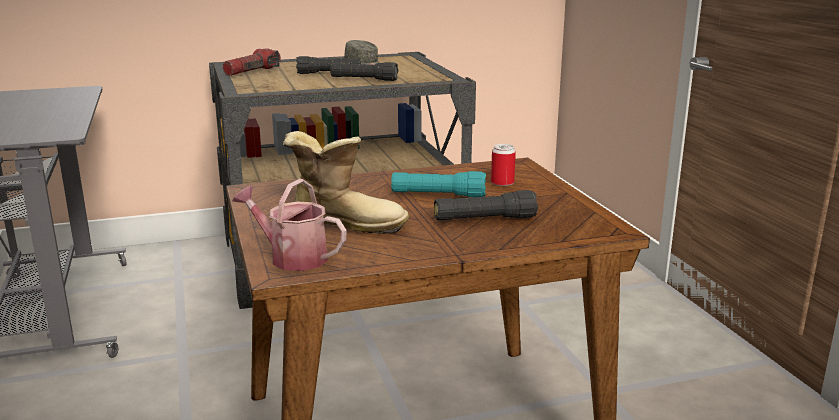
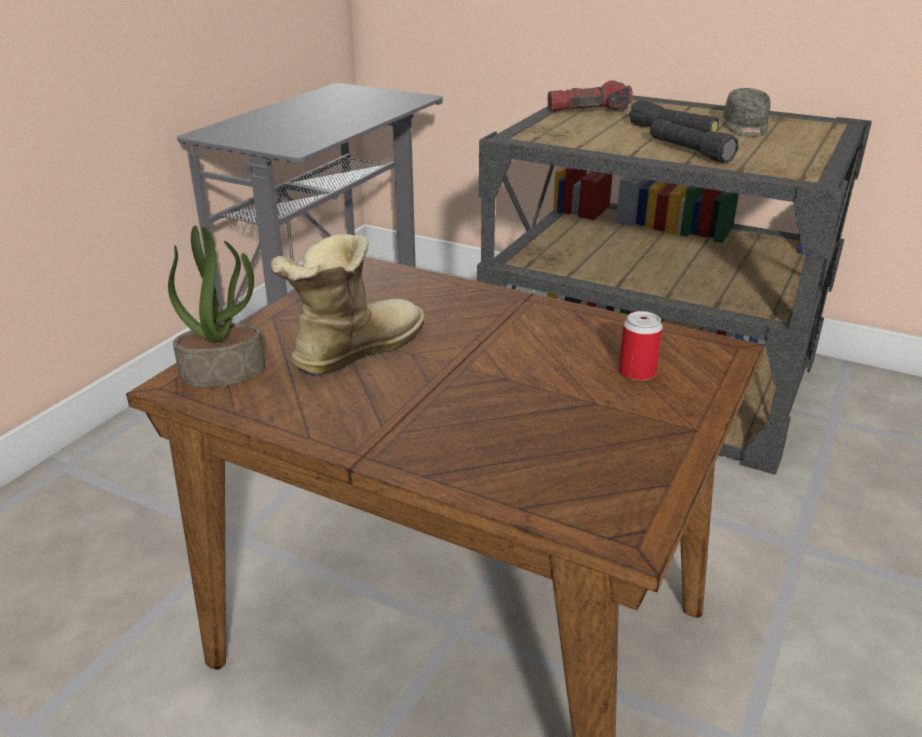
camera: 45 degrees right, 10 degrees up
watering can [232,179,347,271] -> potted plant [168,226,265,387]
boot [283,131,409,234] -> boot turned 105 degrees counterclockwise [271,234,424,375]
turquoise flashlight [391,171,486,197] -> none
black flashlight [434,190,538,220] -> none

